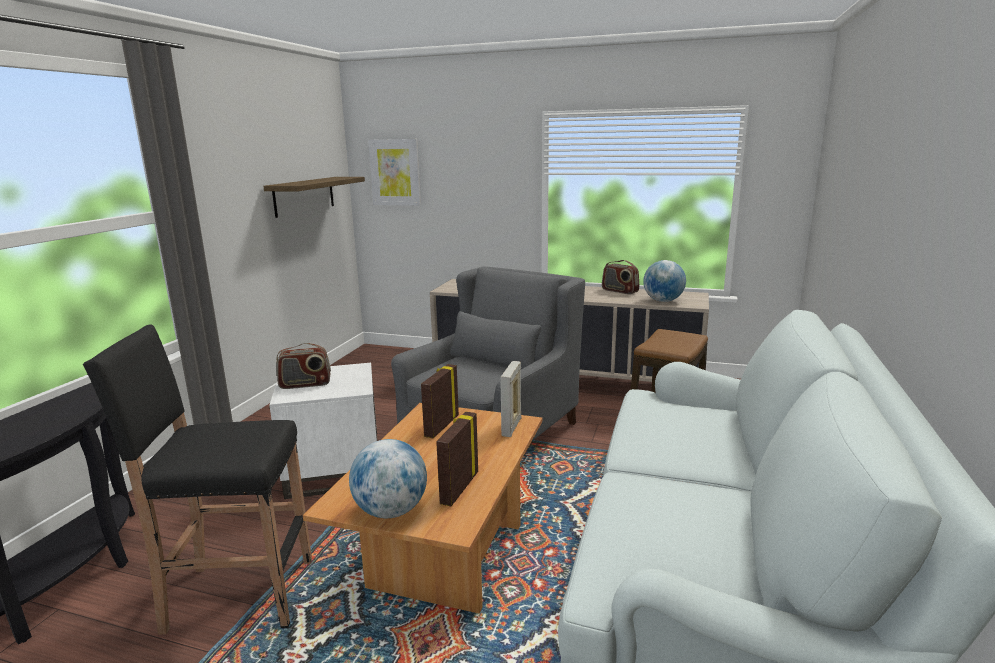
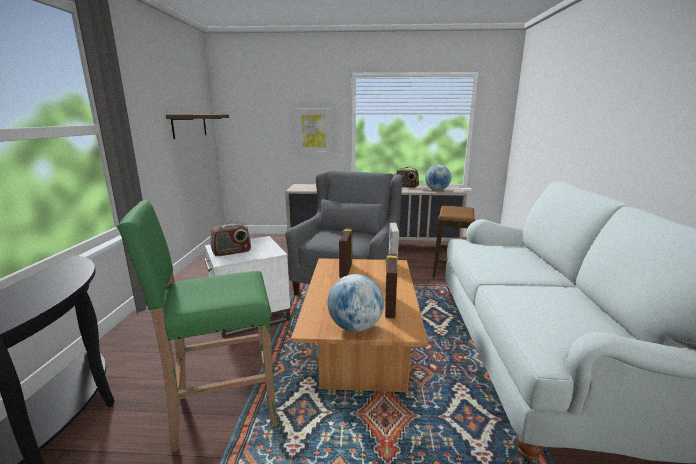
camera: 15 degrees left, 0 degrees up
black stool [83,325,312,635] -> green stool [117,200,277,453]
picture [368,139,421,206] -> picture moved to [295,108,332,154]

